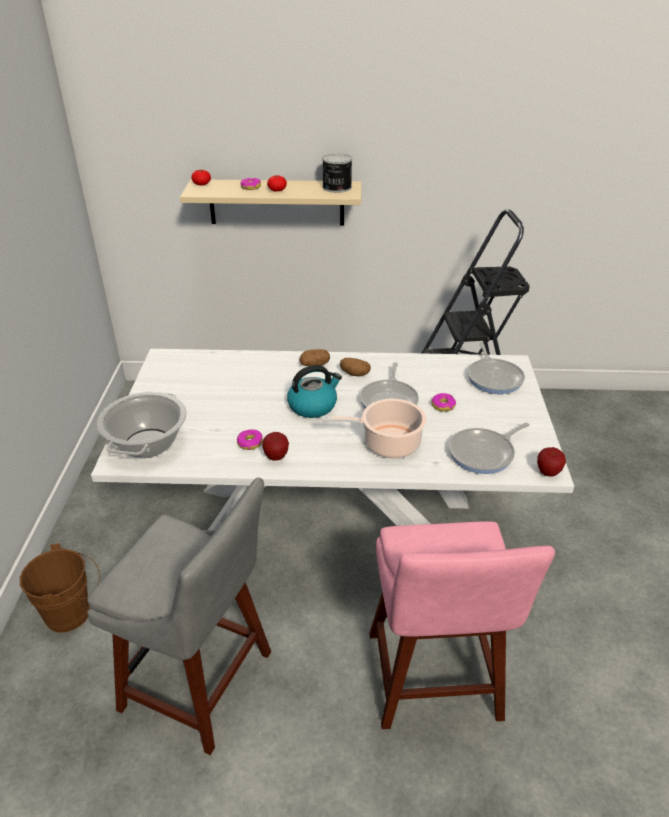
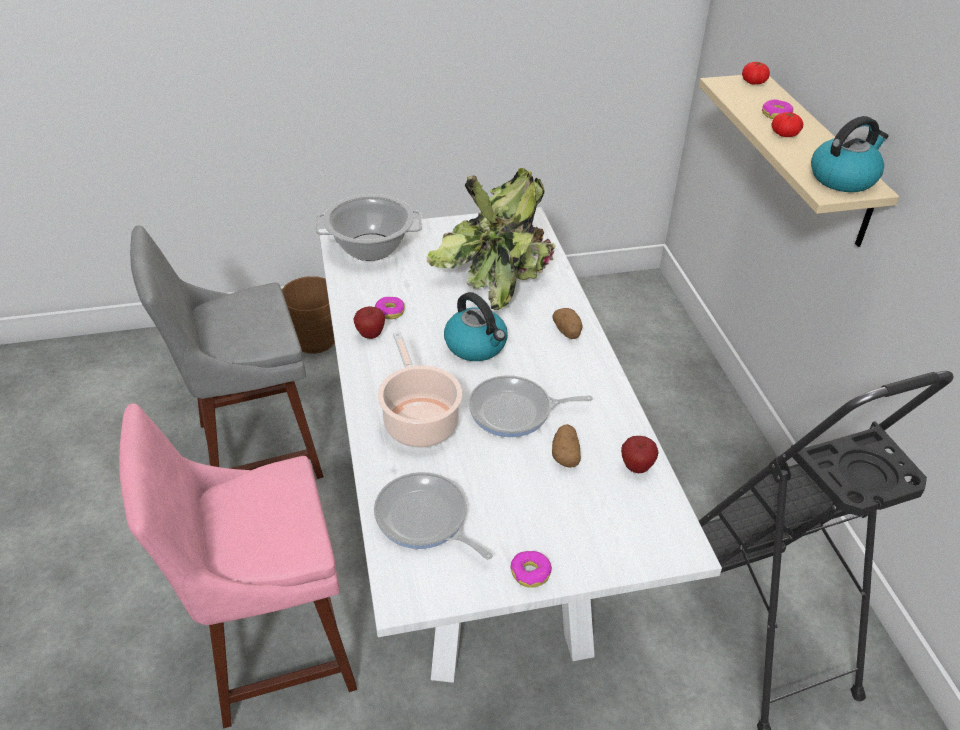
camera: 75 degrees right, 5 degrees up
grey chair [87,478,271,755] -> grey chair turned 60 degrees clockwise [130,225,324,479]
can [322,153,352,193] -> kettle [811,116,889,192]
potato [340,358,371,376] -> potato moved to [552,424,581,468]
donut [431,393,456,412] -> donut moved to [511,551,552,588]
frying pan [468,342,525,394] -> none
apple [537,447,566,477] -> apple moved to [621,436,659,473]
none -> potted plant [427,168,556,310]

